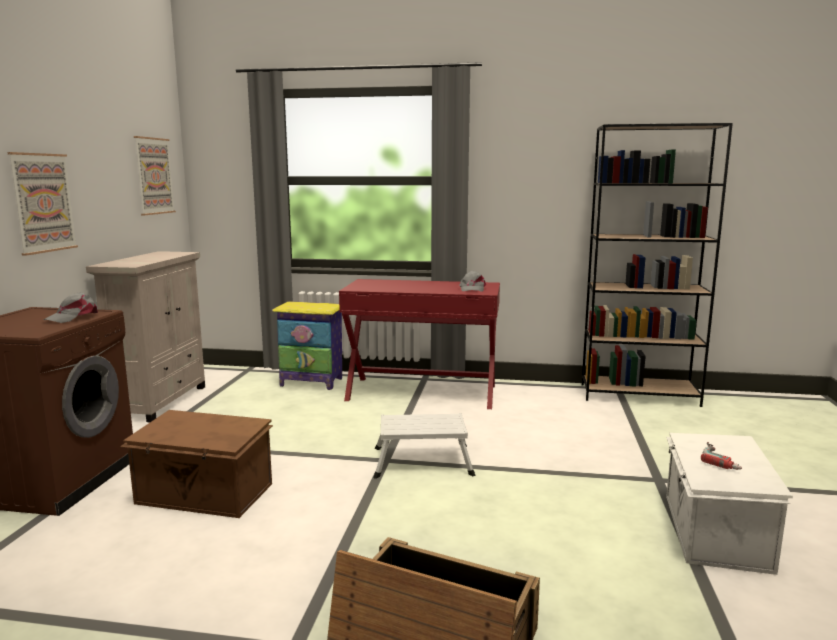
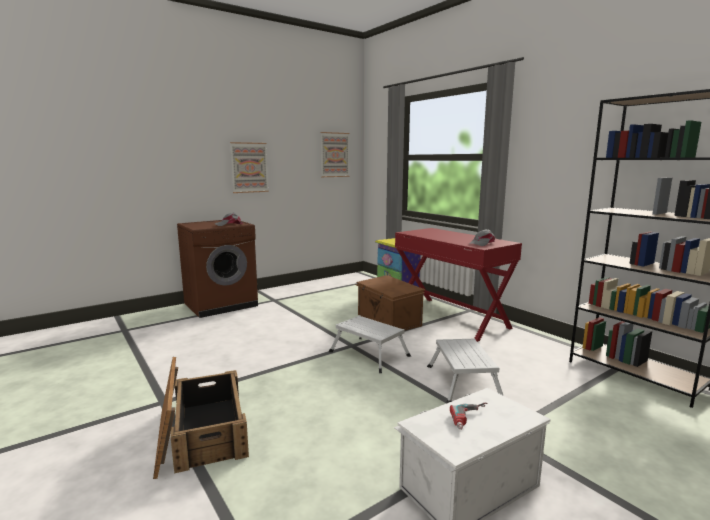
camera: 45 degrees right, 0 degrees up
beige cabinet [86,251,205,422] -> none
brown storage box [120,410,273,518] -> brown storage box moved to [355,275,425,330]
none -> white step ladder [427,339,504,404]

